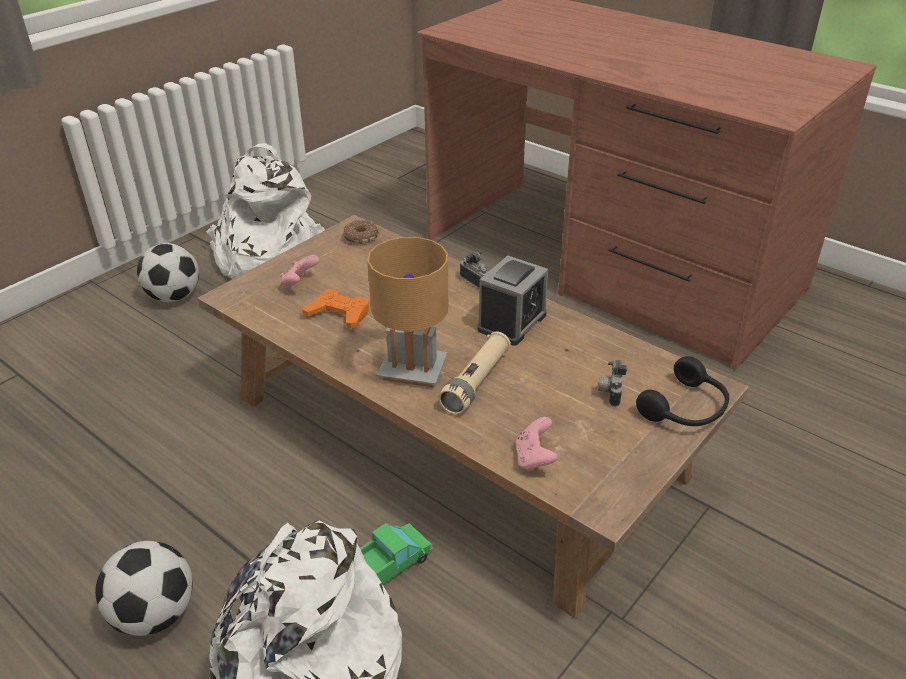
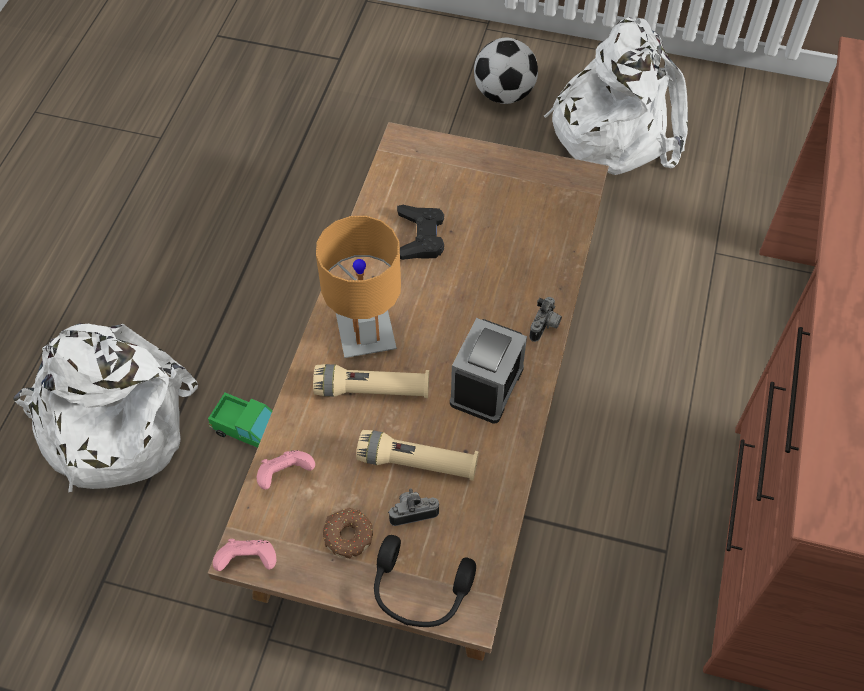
camera: 65 degrees right, 20 degrees up
football [95,541,193,636] -> none
pink game controller [280,255,319,290] -> pink game controller moved to [213,539,276,571]
orange game controller [302,289,369,329] -> black game controller [397,205,444,260]
donut [343,220,379,244] -> donut moved to [323,508,373,559]
alarm clock [477,255,549,345] -> alarm clock turned 75 degrees counterclockwise [450,318,527,424]
none -> beige flashlight [356,430,479,481]

